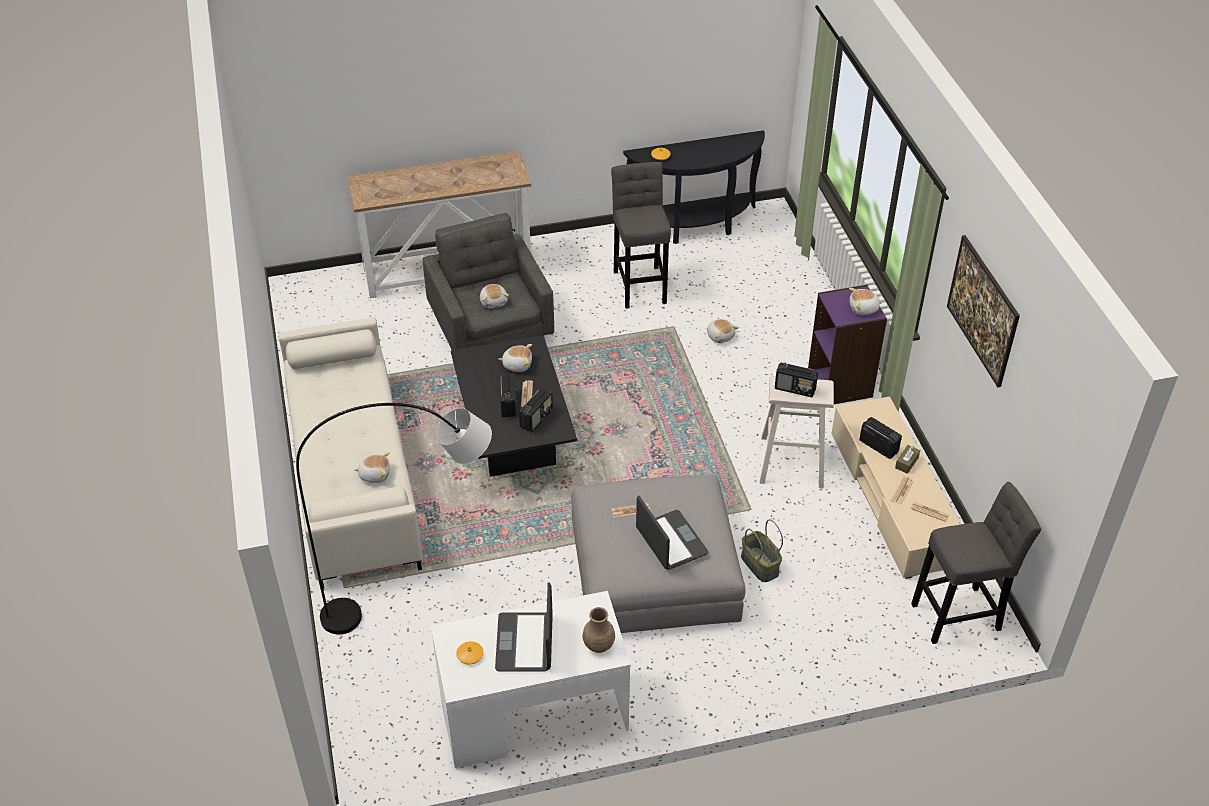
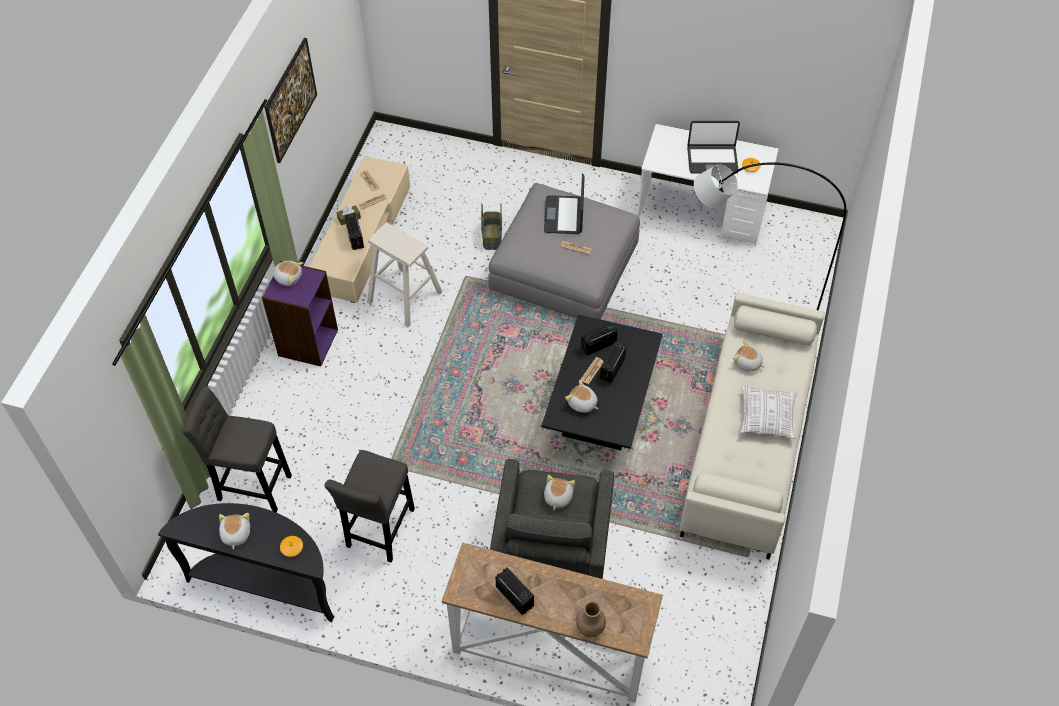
camera: 150 degrees left, 10 degrees up
laptop [495,582,553,671] -> laptop turned 60 degrees clockwise [687,121,740,174]
brown vase [583,607,615,653] -> brown vase moved to [576,601,606,637]
plush toy [707,319,739,343] -> plush toy moved to [219,513,250,550]
radio [775,362,818,397] -> radio moved to [495,567,534,615]
grey stool [911,482,1041,644] -> grey stool moved to [182,386,292,512]
none -> pillow [740,386,797,439]

